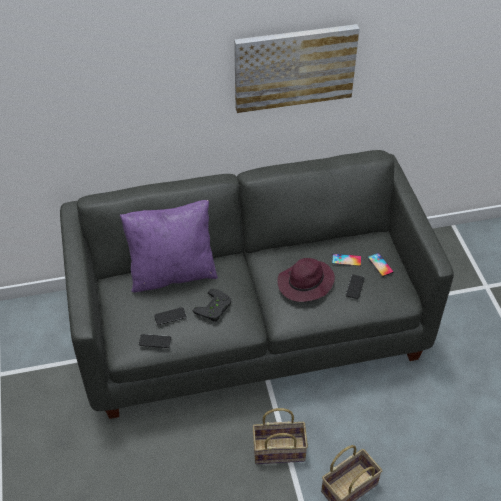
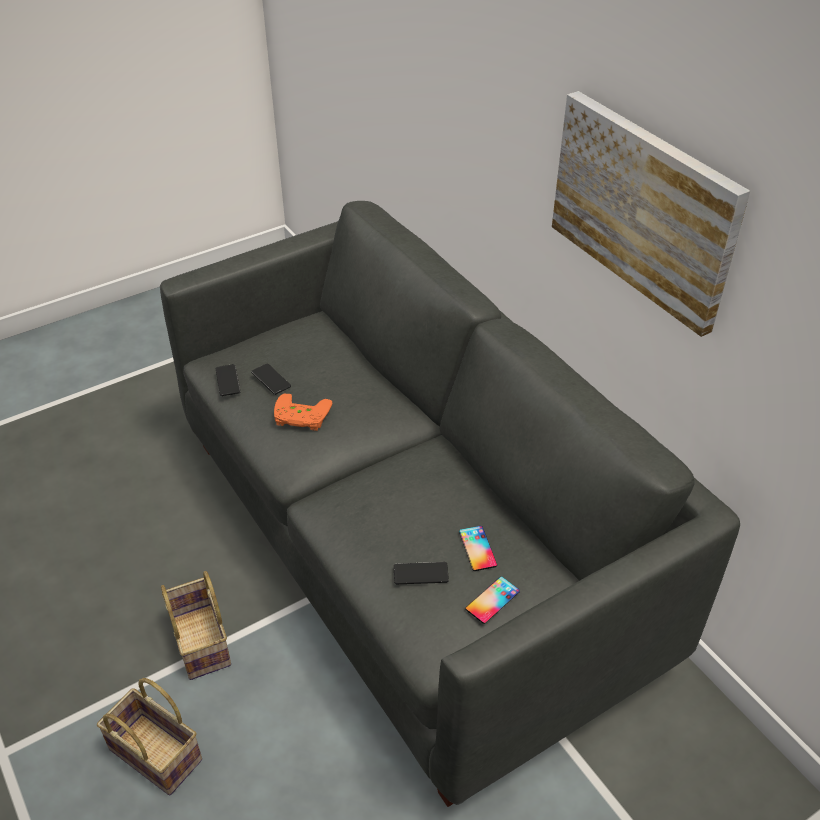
camera: 70 degrees right, 5 degrees down
purple pillow [120,200,218,293] -> none
black game controller [193,289,231,322] -> orange game controller [274,394,332,431]
purple hat [277,258,335,302] -> none

